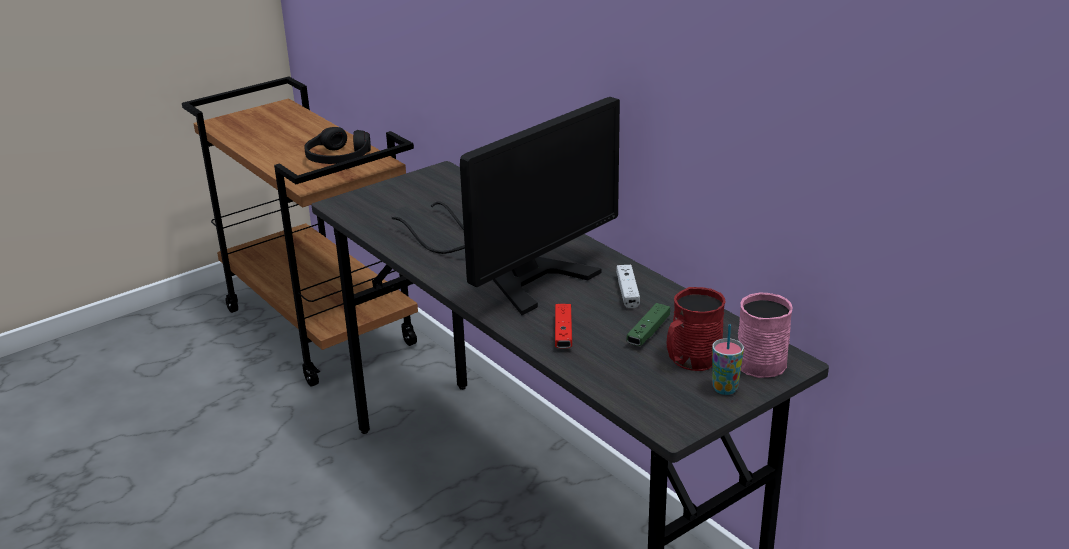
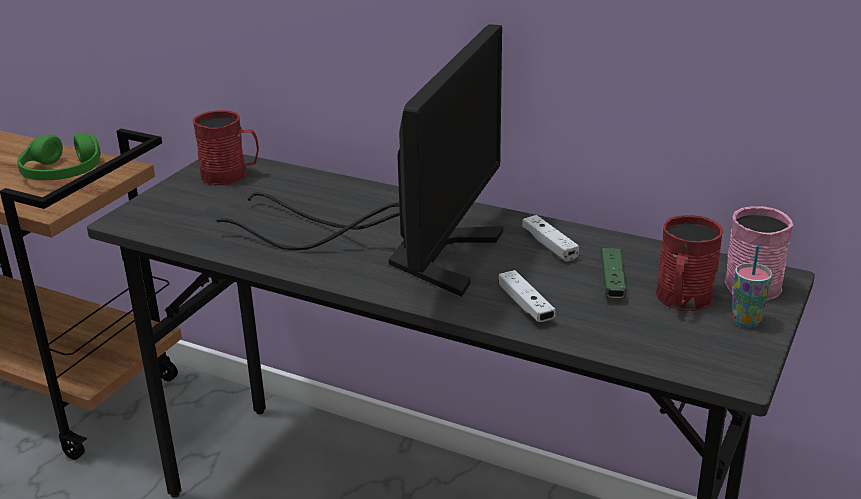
camera: 25 degrees left, 0 degrees up
black headphones [304,127,371,164] -> green headphones [17,134,101,180]
red game controller [555,304,572,348] -> white game controller [499,270,555,322]
none -> red mug [193,110,259,185]

